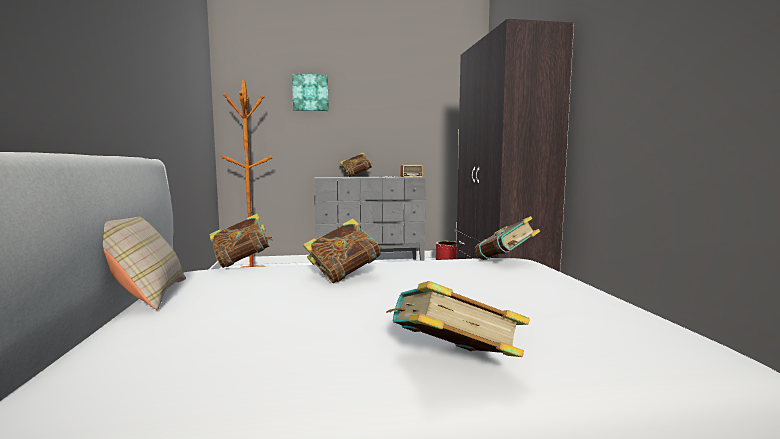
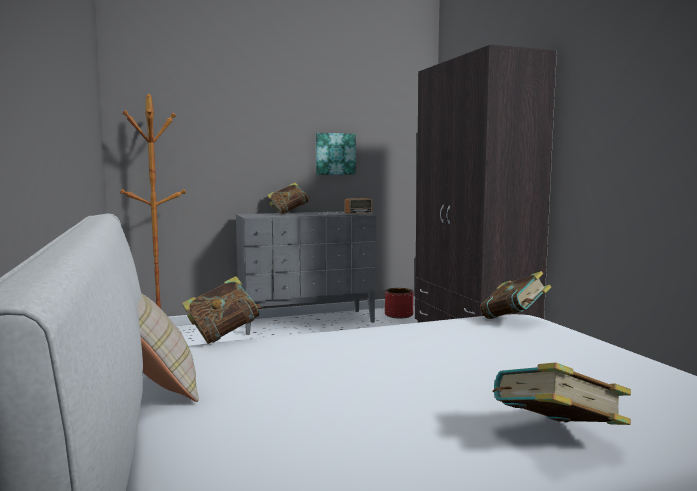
camera: 10 degrees left, 0 degrees up
picture [292,74,329,111] -> picture moved to [316,133,356,175]
book [303,219,382,283] -> none

